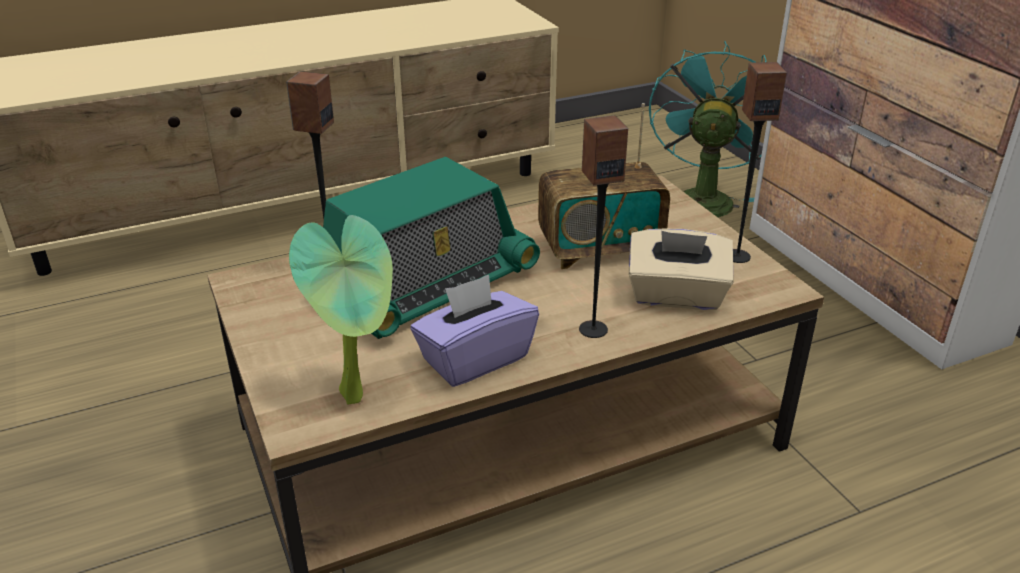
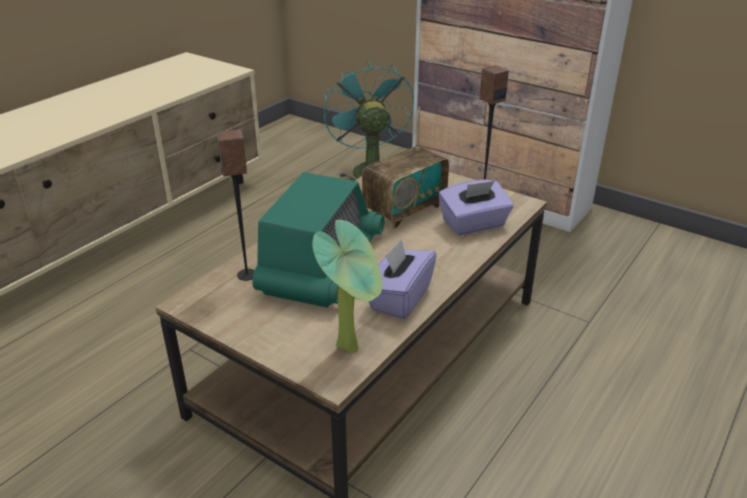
camera: 30 degrees left, 0 degrees up
speaker [579,115,628,338] -> none
beige tissue box [629,229,734,310] -> purple tissue box [438,180,514,235]

